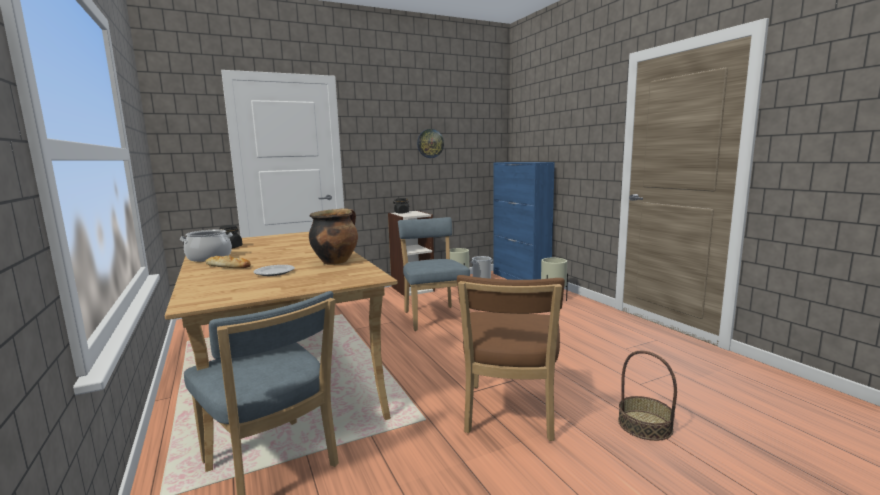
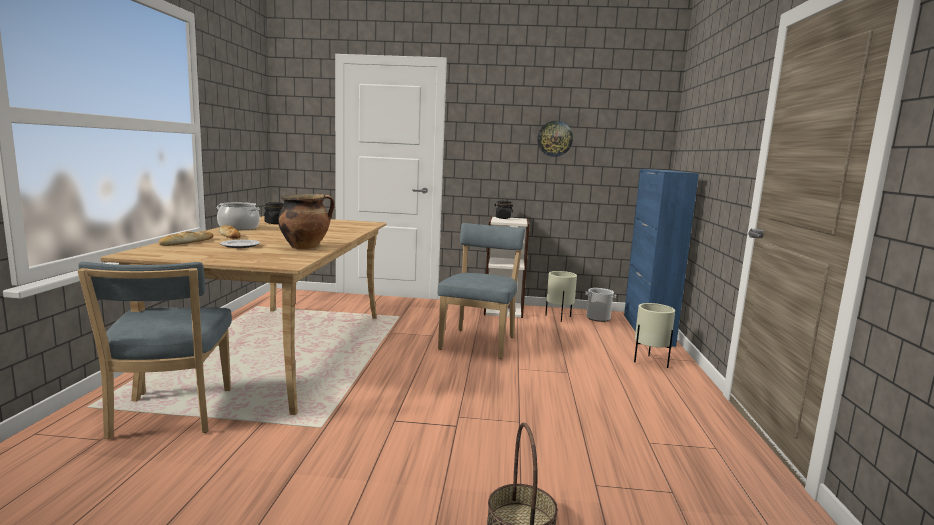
camera: 30 degrees right, 0 degrees up
brown chair [457,275,565,441] -> none
none -> bread [159,231,213,246]

